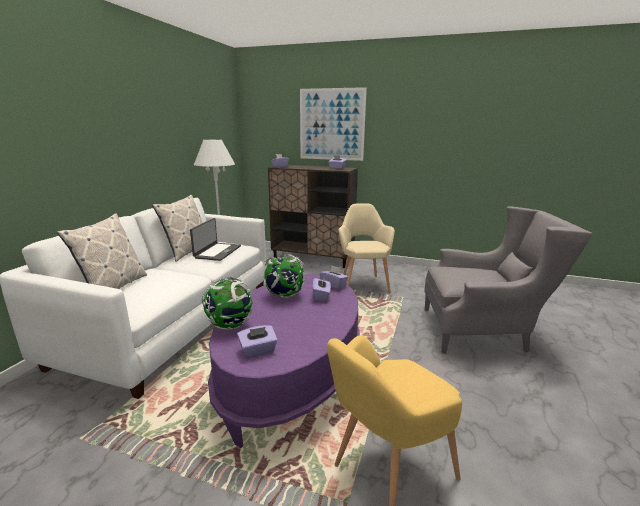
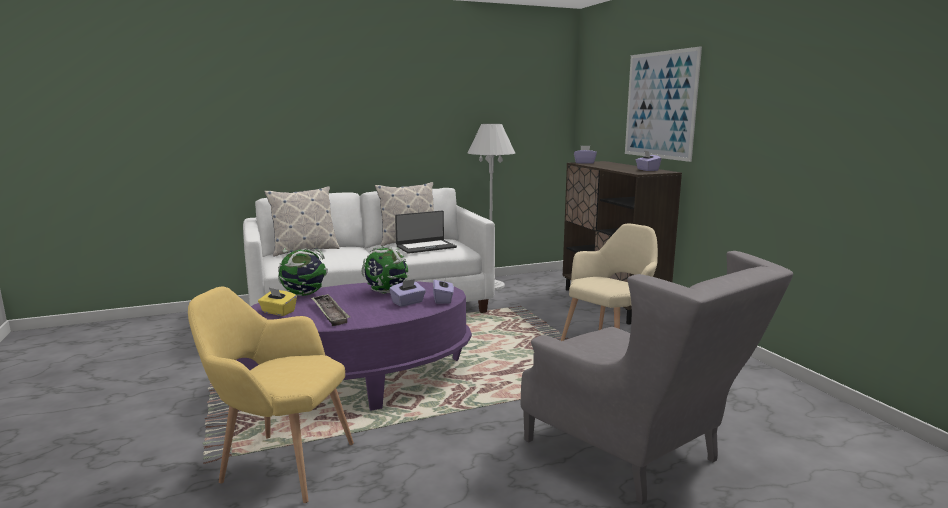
camera: 50 degrees right, 5 degrees down
purple tissue box [237,325,278,358] -> yellow tissue box [258,288,297,316]
none -> tray [311,294,350,326]

